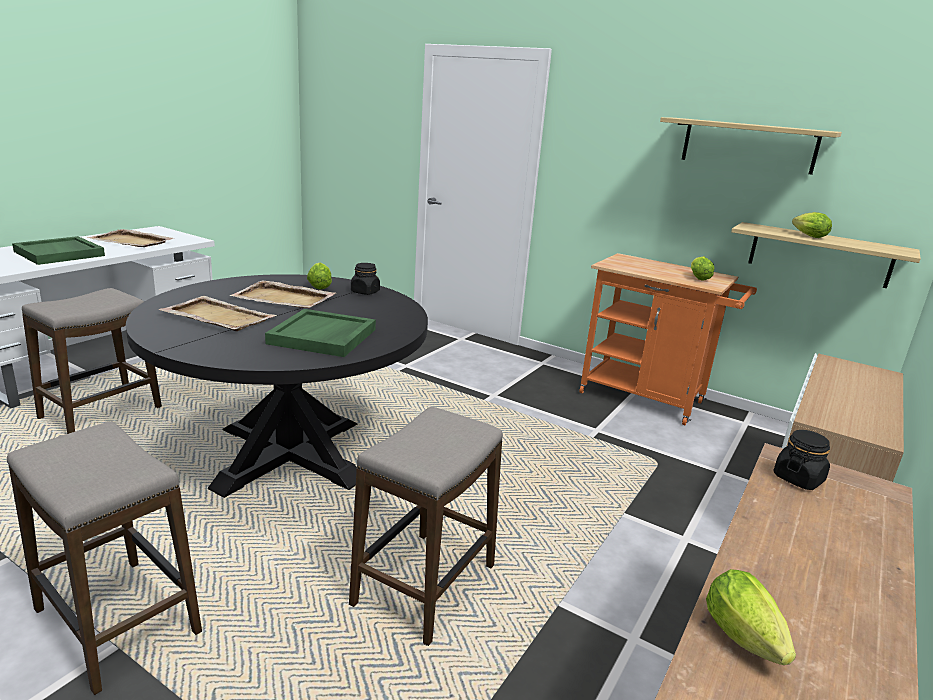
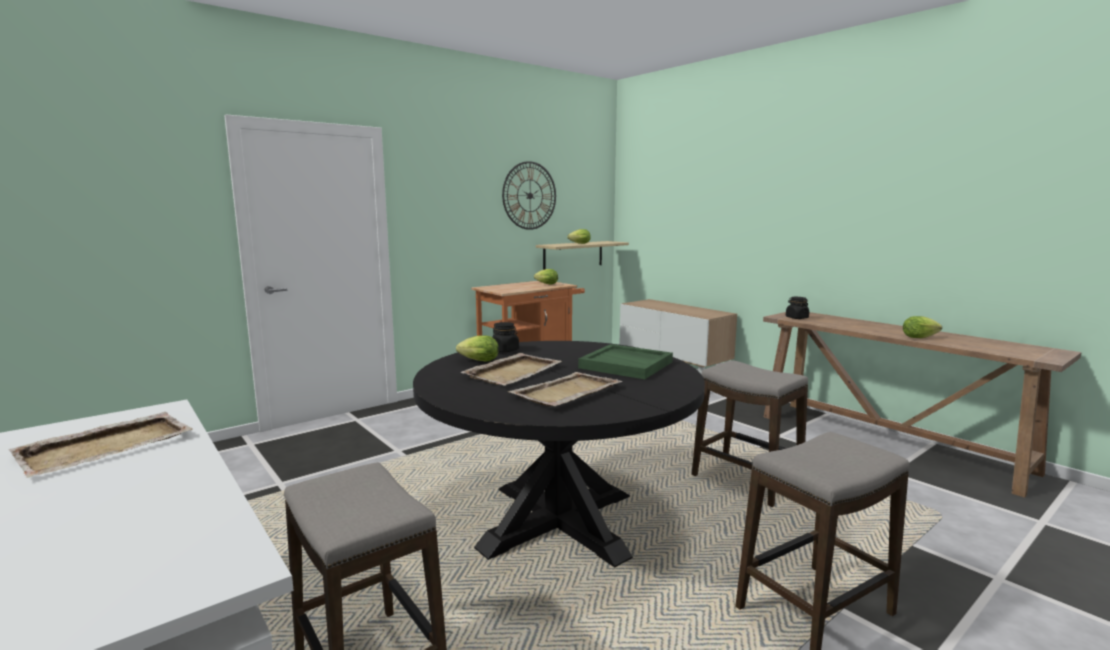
camera: 70 degrees left, 10 degrees down
green tray [12,236,105,265] -> none
shelf [660,117,842,175] -> wall clock [502,161,556,230]

